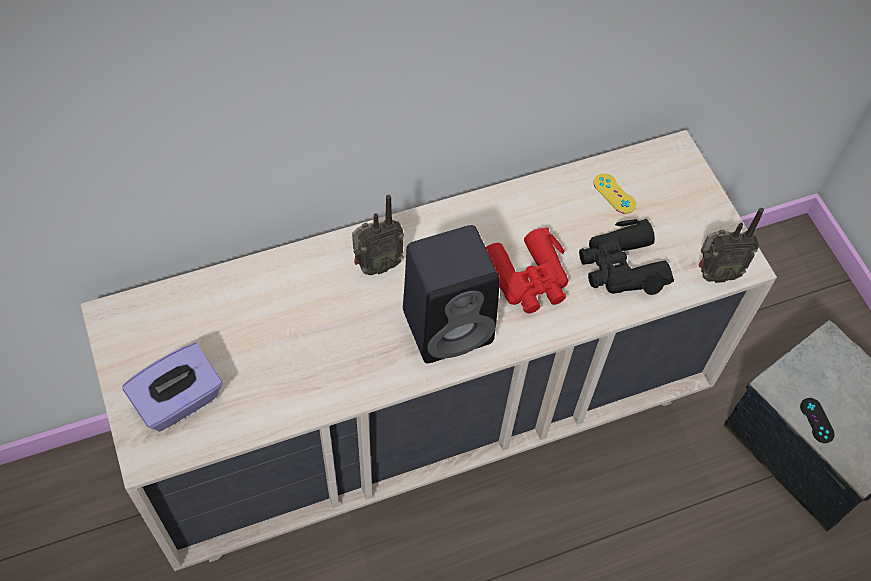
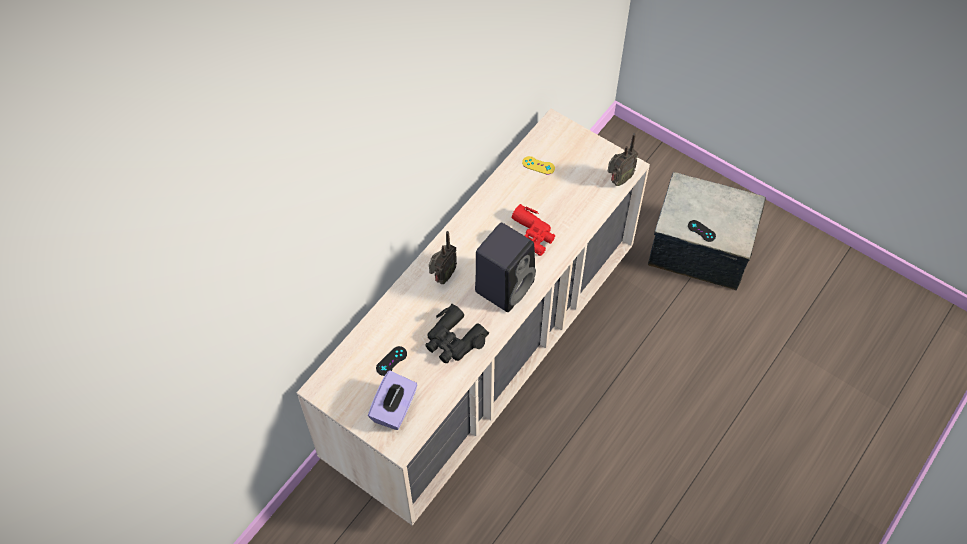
camera: 30 degrees left, 0 degrees up
black binoculars [579,219,674,295] -> black binoculars moved to [425,304,489,363]
none -> black game controller [376,346,407,376]

